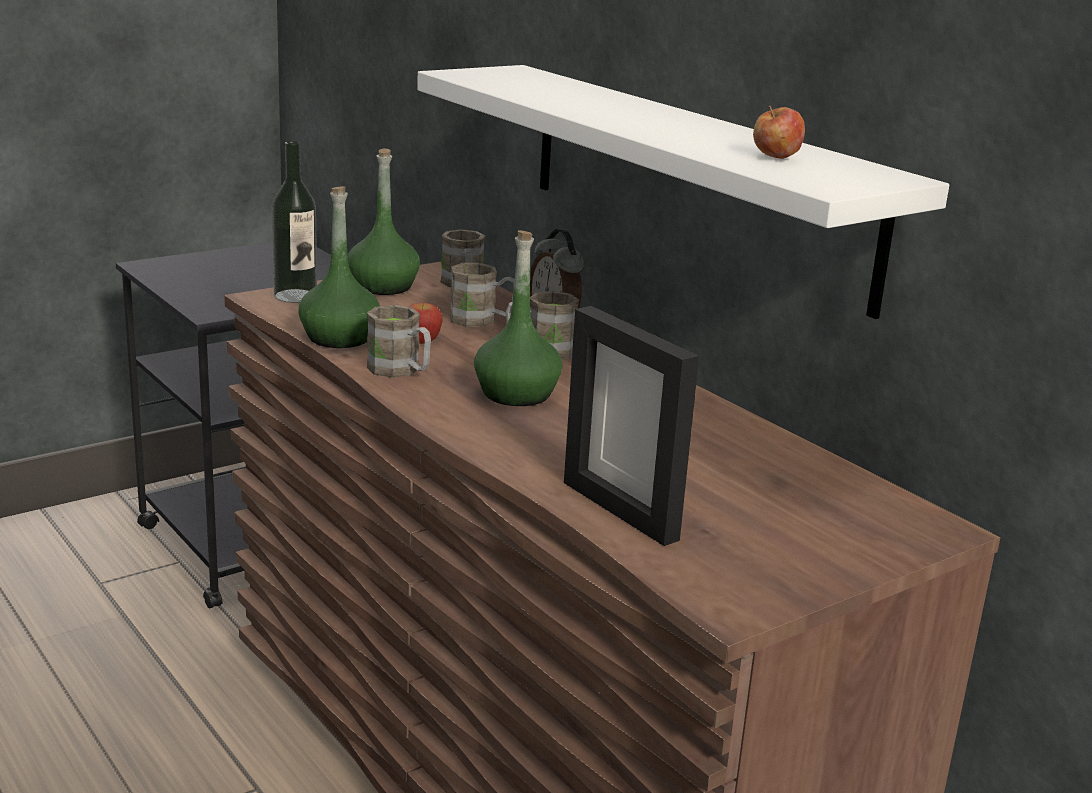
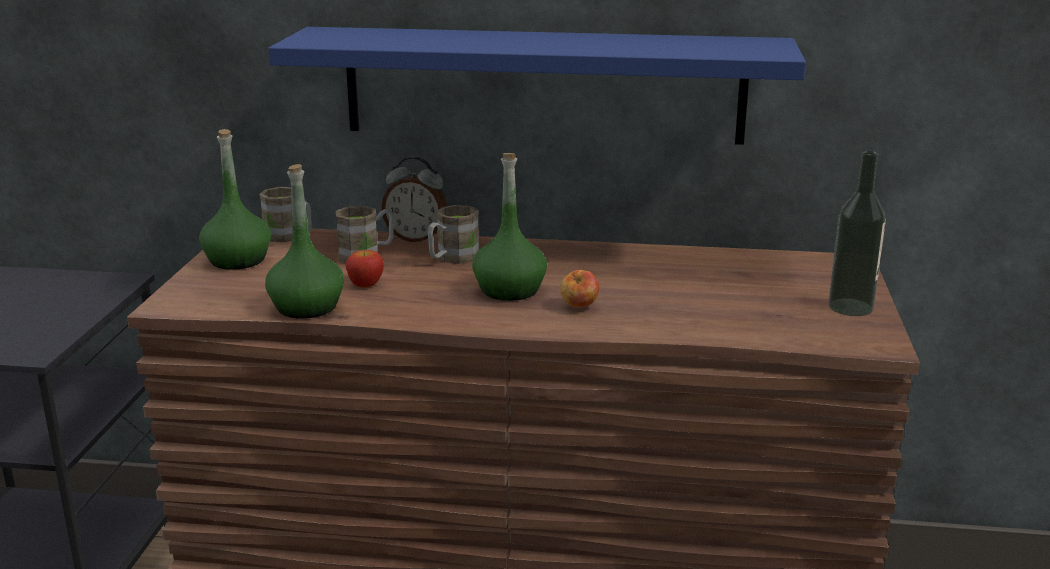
camera: 45 degrees left, 0 degrees up
bottle [272,141,317,303] -> bottle moved to [828,151,886,316]
brown mug [367,305,431,378] -> none
white shelf [417,65,949,319] -> blue shelf [268,27,806,145]
picture frame [564,306,699,546] -> none
apple [753,106,805,159] -> apple moved to [560,270,599,308]

